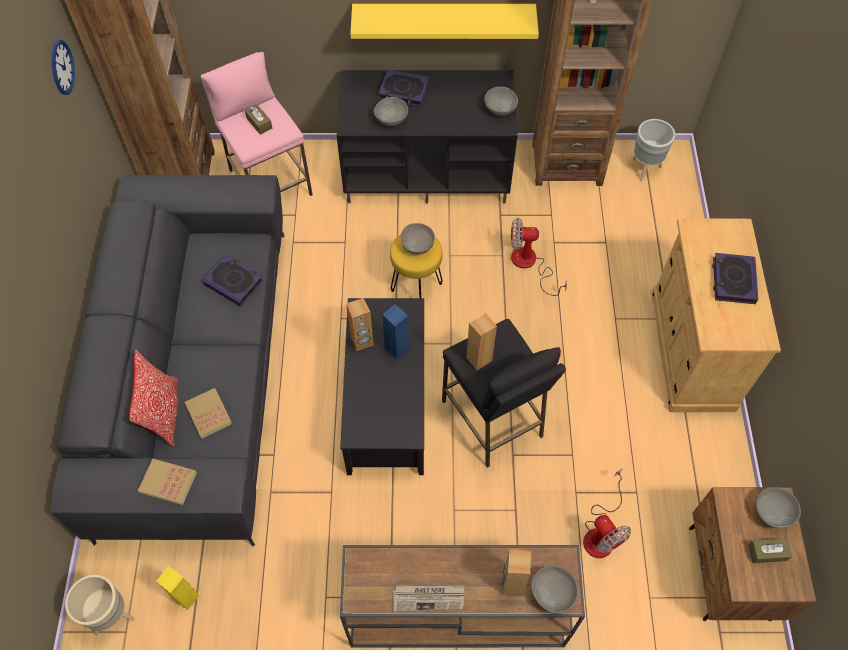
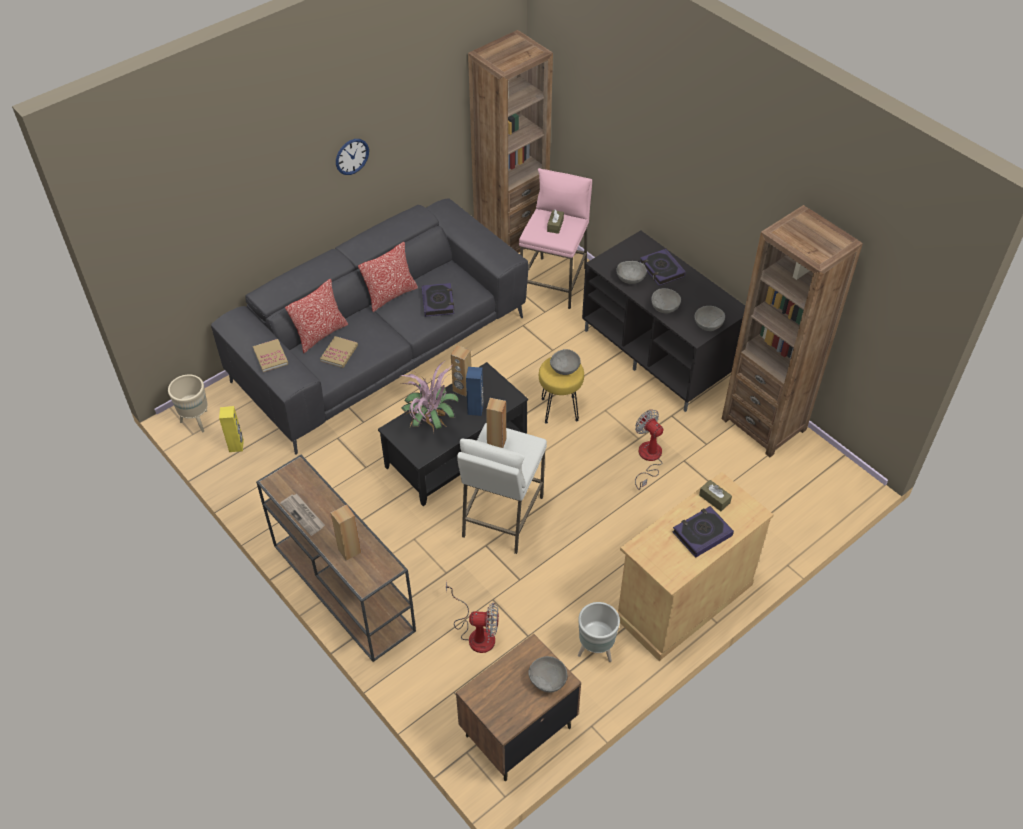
camera: 50 degrees right, 10 degrees down
wall clock [51,40,75,95] -> wall clock moved to [336,139,369,175]
yellow shelf [350,4,539,39] -> none
black stool [442,319,566,468] -> white stool [457,423,547,554]
grey bowl [531,566,578,614] -> grey bowl moved to [651,288,681,314]
fan [583,468,631,558] -> fan turned 105 degrees counterclockwise [446,581,499,653]
grey planter [632,119,675,181] -> grey planter moved to [578,602,620,662]
brown tissue box [748,538,792,563] -> brown tissue box moved to [699,480,732,511]
none -> pillow [358,242,418,312]
none -> potted plant [401,362,459,432]

